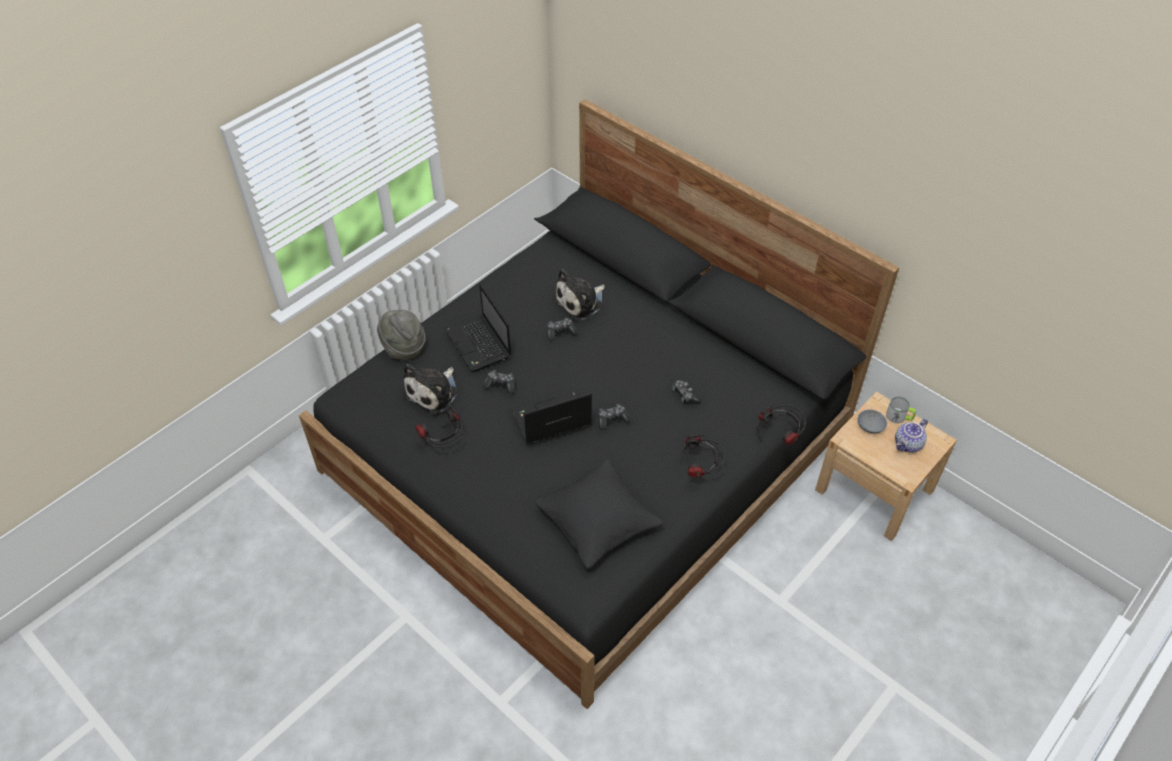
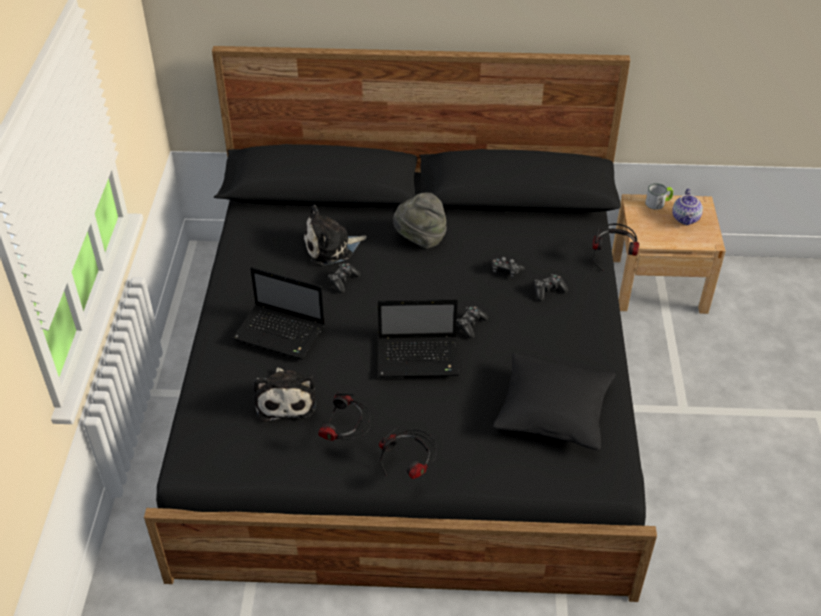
camera: 40 degrees left, 5 degrees down
grey hat [377,310,426,360] -> grey hat moved to [393,193,447,249]
game controller [483,370,514,394] -> game controller moved to [534,274,568,301]
laptop [511,391,592,445] -> laptop turned 120 degrees counterclockwise [378,299,459,377]
plush toy [553,269,605,320] -> plush toy turned 60 degrees clockwise [303,205,367,266]
headphones [680,434,725,477] -> headphones moved to [379,427,437,479]
grey bowl [858,410,887,434] -> none

